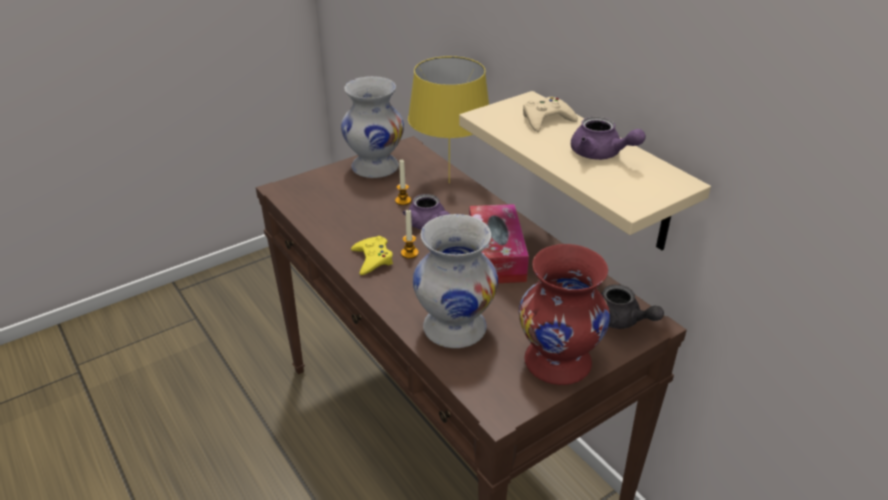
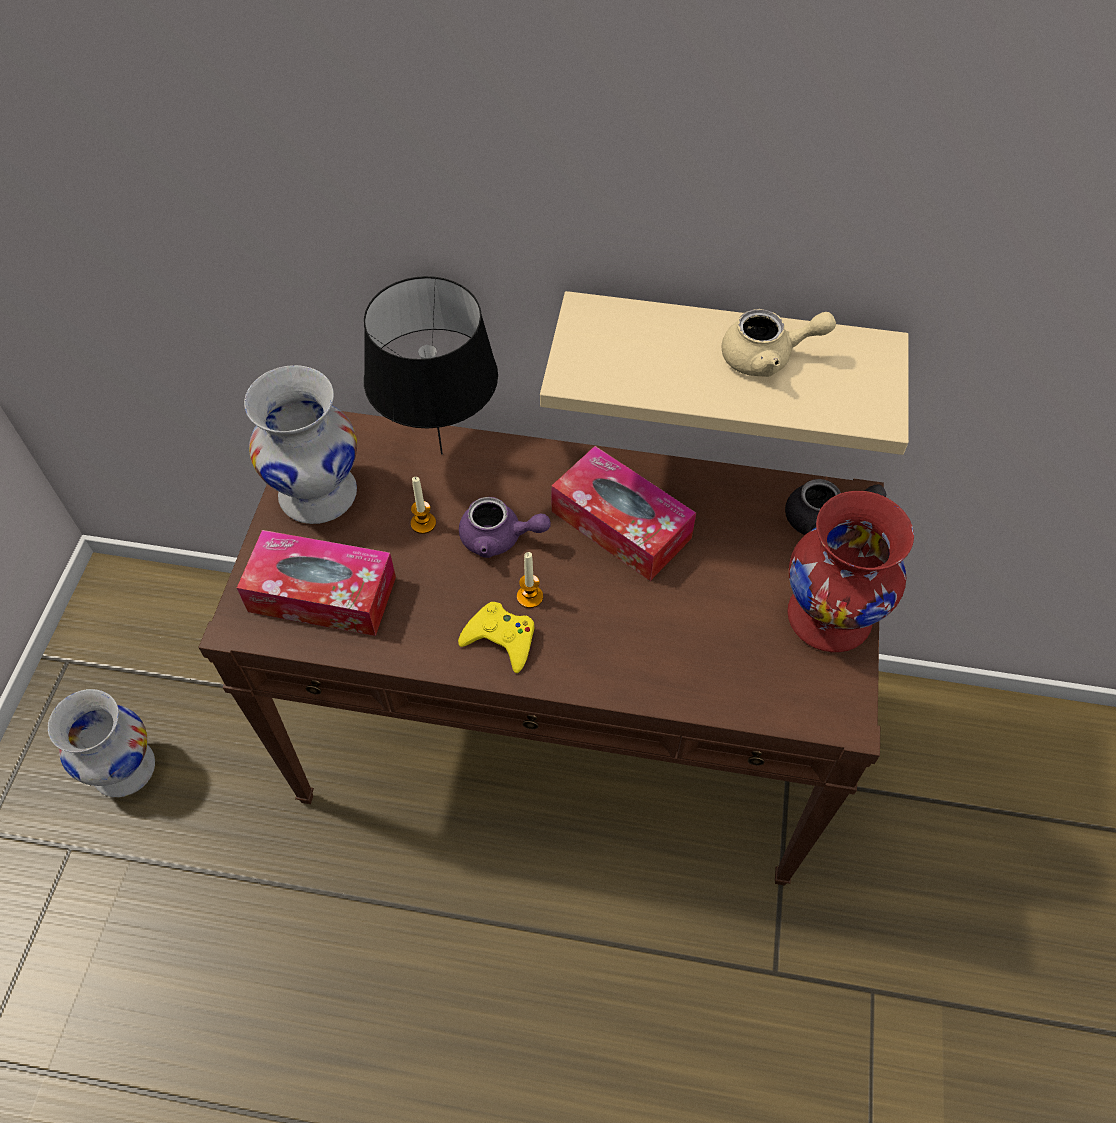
camera: 45 degrees left, 20 degrees up
yellow table lamp [408,56,489,183] -> black table lamp [364,276,498,454]
white vase [413,214,498,348] -> white vase moved to [48,689,155,797]
beige game controller [523,97,578,132] -> none
purple teapot [571,116,646,160] -> beige teapot [722,309,836,377]
none -> tissue box [237,530,396,636]

